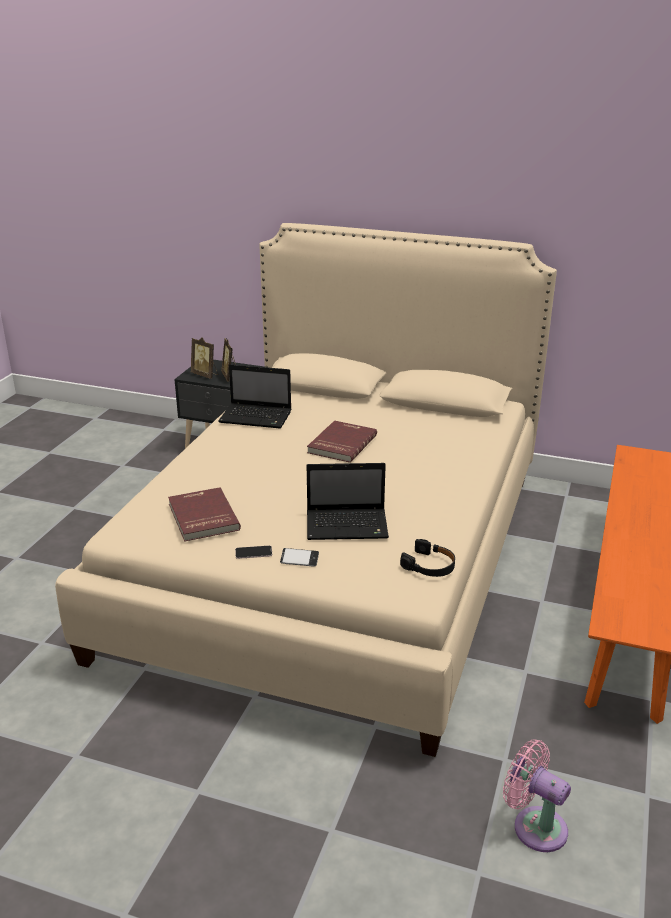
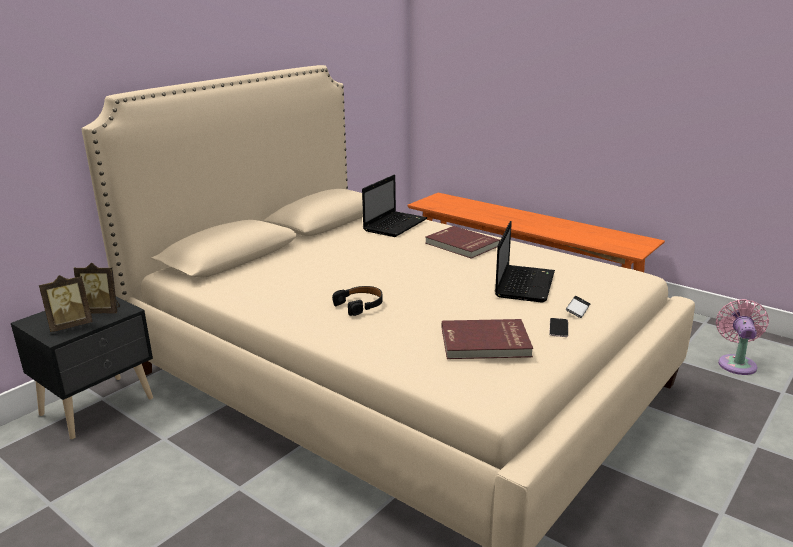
camera: 70 degrees left, 5 degrees down
laptop [218,364,291,429] -> laptop moved to [362,175,428,237]
red book [307,420,377,463] -> red book moved to [425,226,500,259]
black headphones [400,539,455,577] -> black headphones moved to [332,286,383,316]
pink fan [503,739,571,852] -> pink fan turned 135 degrees clockwise [716,299,769,375]

